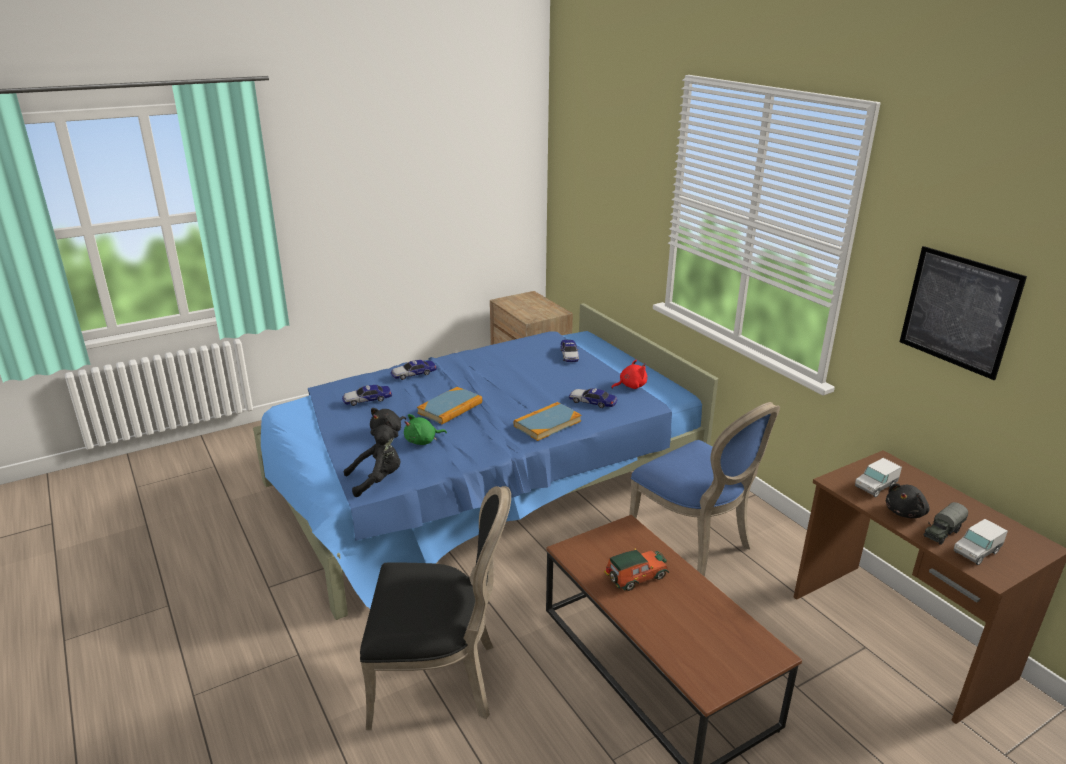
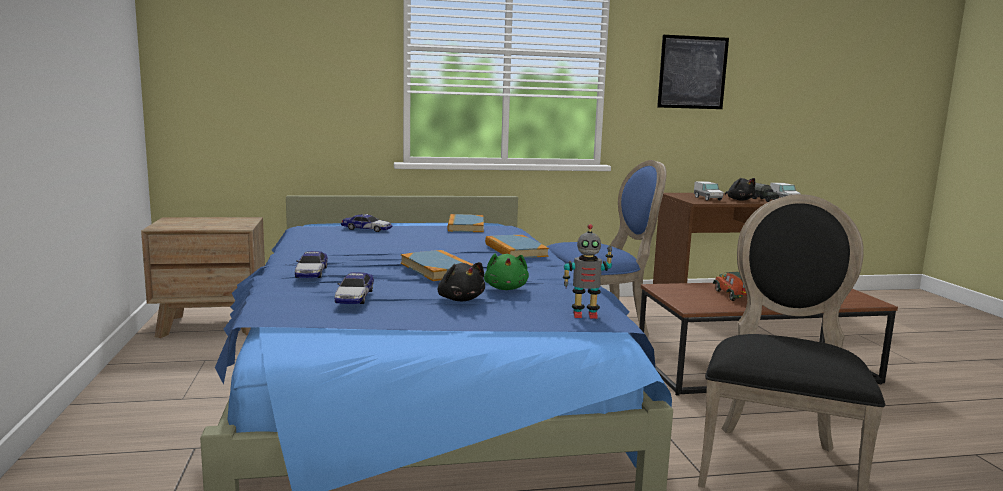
camera: 70 degrees left, 15 degrees down
black plush toy [344,424,400,497] -> toy robot [563,224,613,319]
toy car [569,388,617,408] -> none
red plush toy [611,360,647,389] -> book [447,214,484,232]

